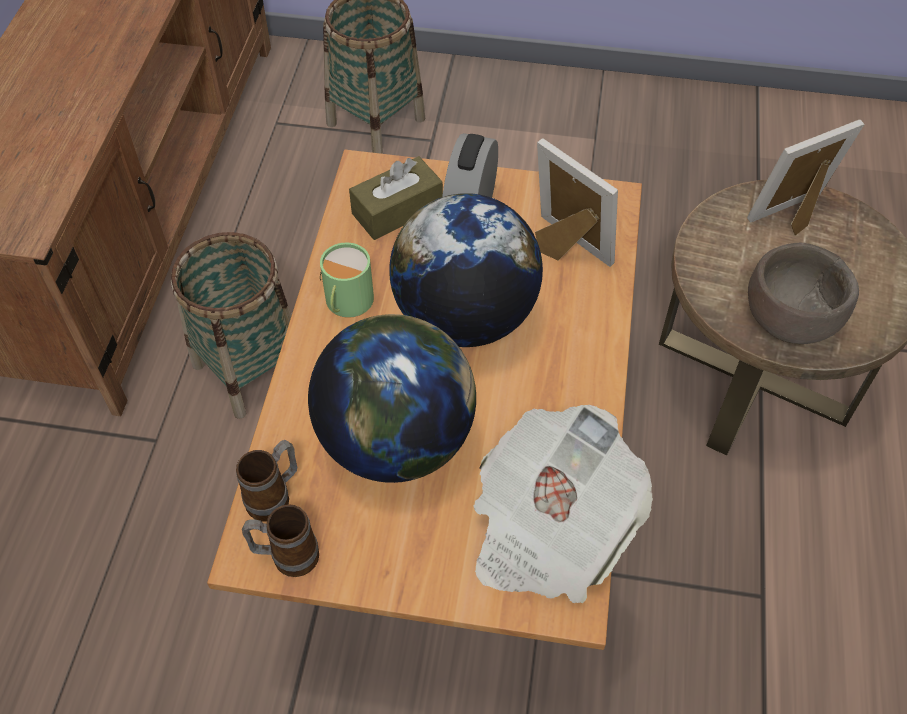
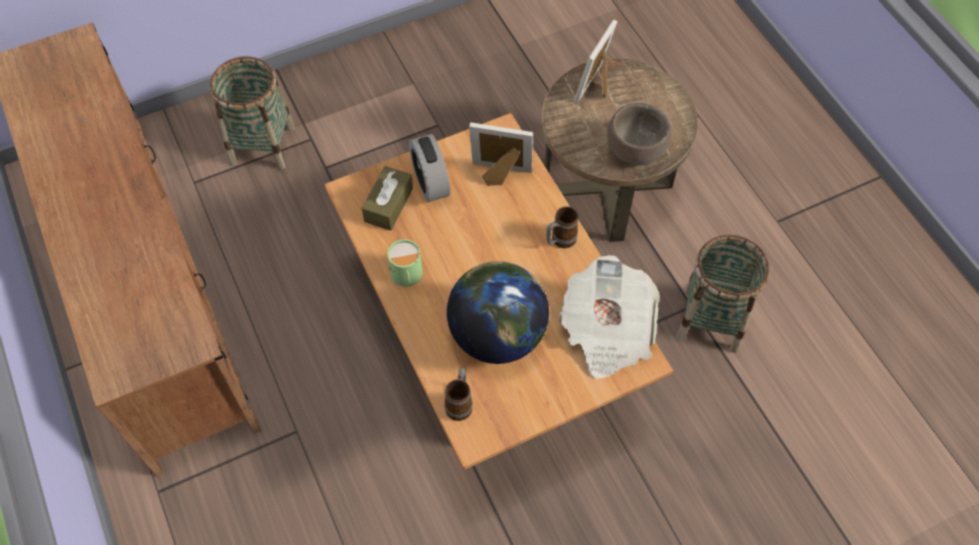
camera: 35 degrees left, 5 degrees up
basket [171,232,292,419] -> basket moved to [676,235,769,353]
mug [242,504,319,577] -> mug moved to [546,206,578,248]
globe [389,193,543,347] -> none

